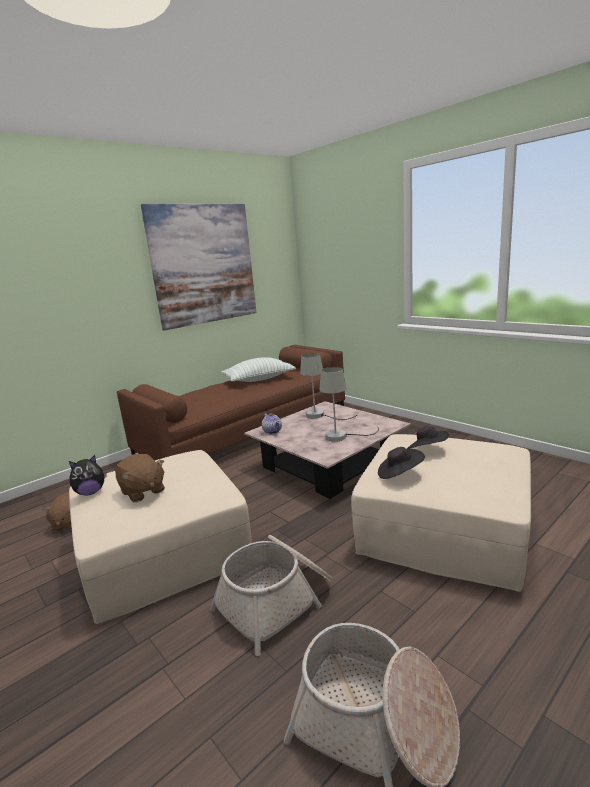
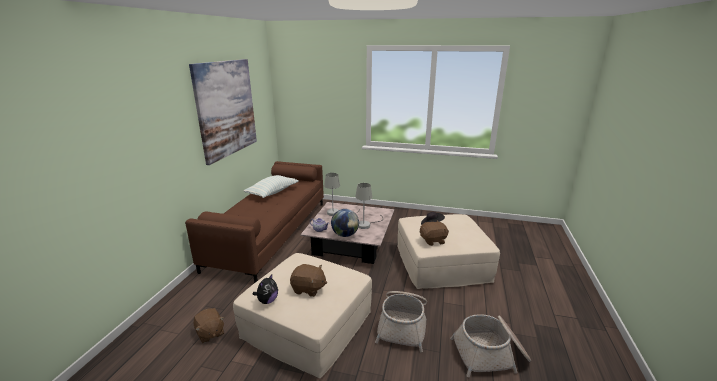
camera: 35 degrees left, 5 degrees up
black hat [378,447,425,479] -> brown plush toy [420,220,449,246]
none -> globe [331,209,359,237]

